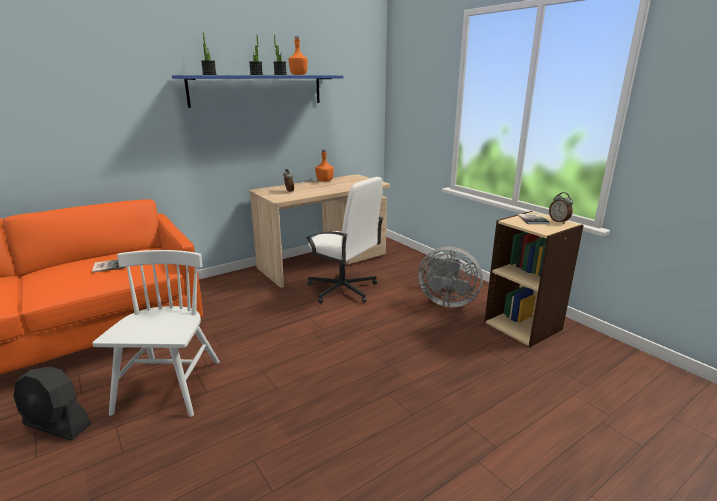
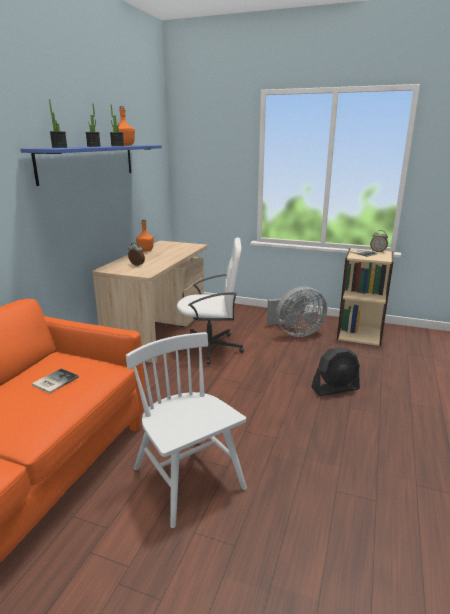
camera: 35 degrees left, 0 degrees up
black fan [14,366,91,441] -> black fan moved to [311,348,360,396]

